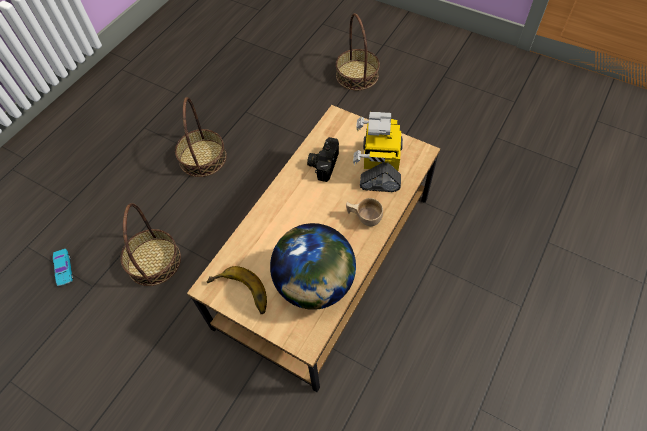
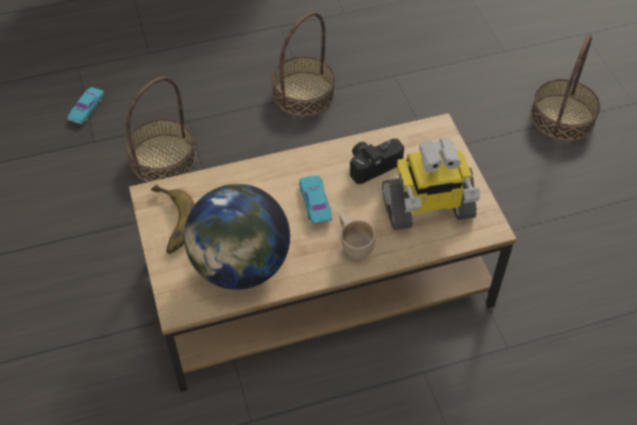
camera: 40 degrees right, 5 degrees down
toy robot [353,112,403,192] -> toy robot turned 150 degrees counterclockwise [382,138,480,230]
none -> turquoise toy car [299,175,332,224]

